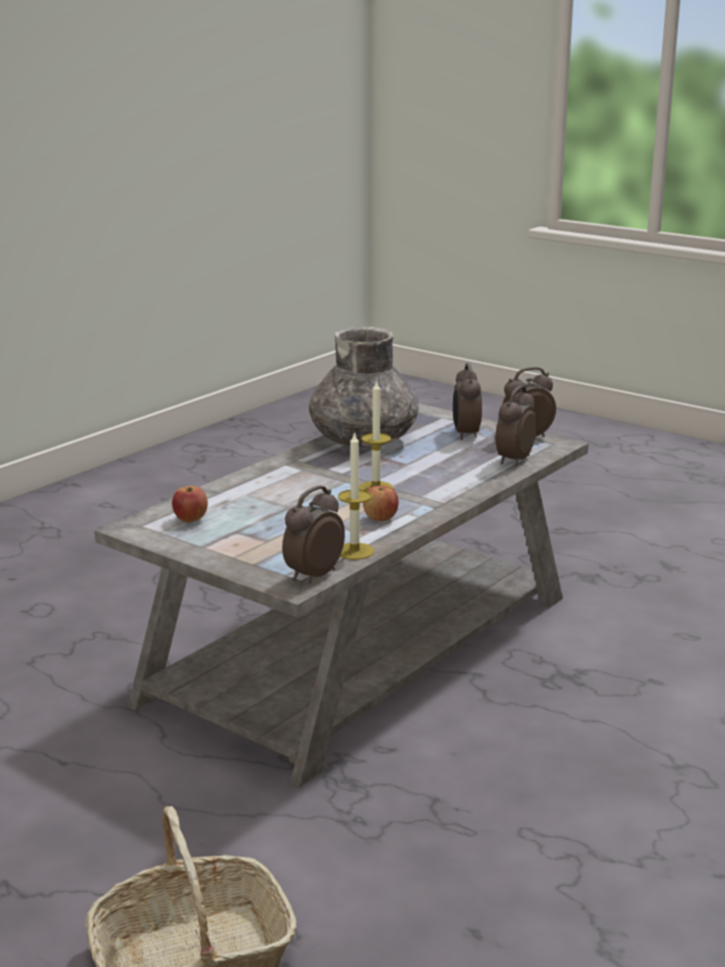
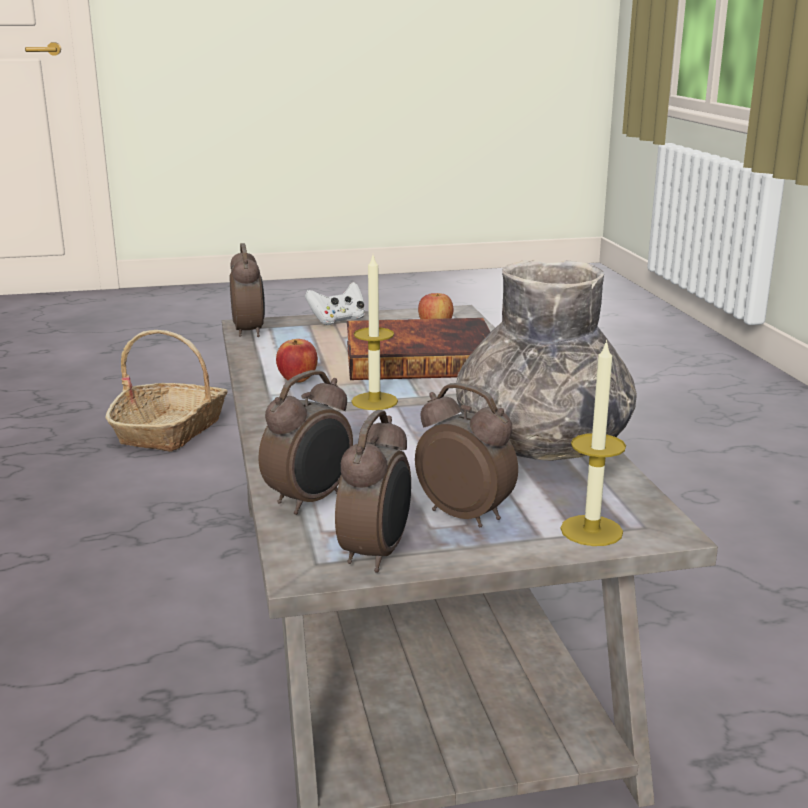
camera: 130 degrees right, 0 degrees up
candle [338,431,374,560] -> candle moved to [560,340,626,546]
alarm clock [495,386,537,465] -> alarm clock turned 60 degrees clockwise [259,370,353,515]
none -> white game controller [305,282,365,325]
none -> book [347,318,490,380]

